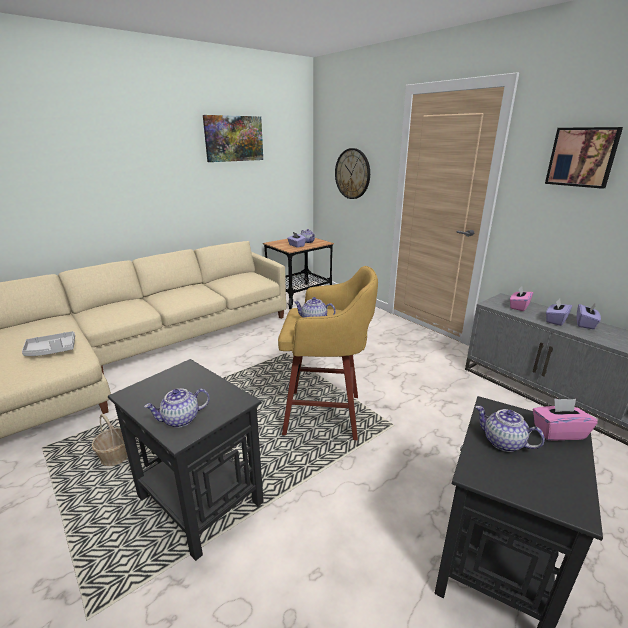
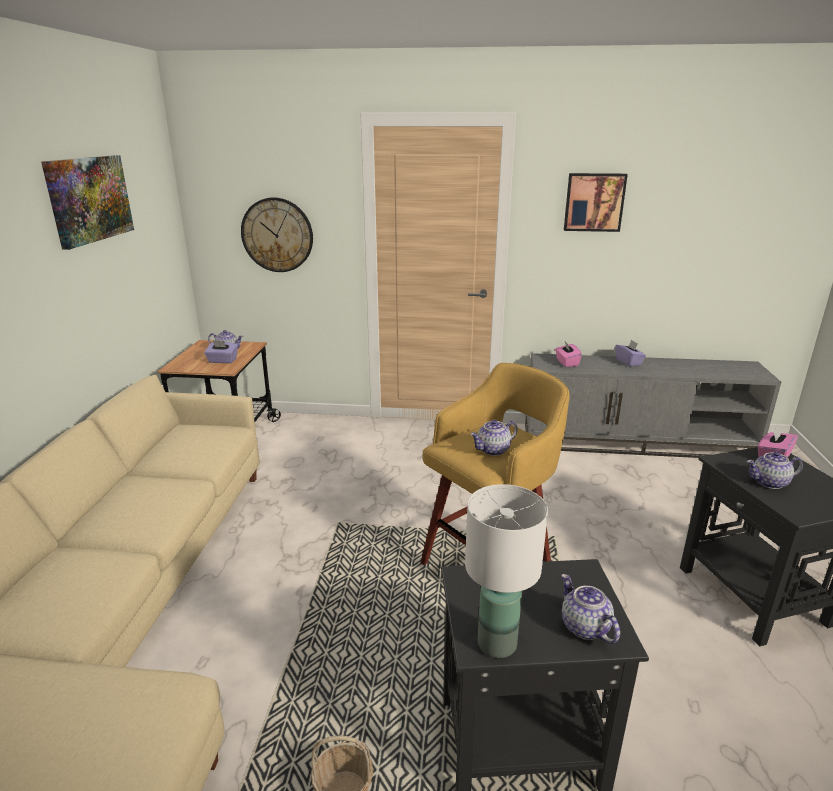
camera: 45 degrees left, 0 degrees up
grey tray [22,331,75,356] -> none
teapot [144,389,210,428] -> teapot turned 135 degrees clockwise [561,574,620,644]
purple tissue box [546,299,572,326] -> none
none -> white table lamp [465,484,548,658]

